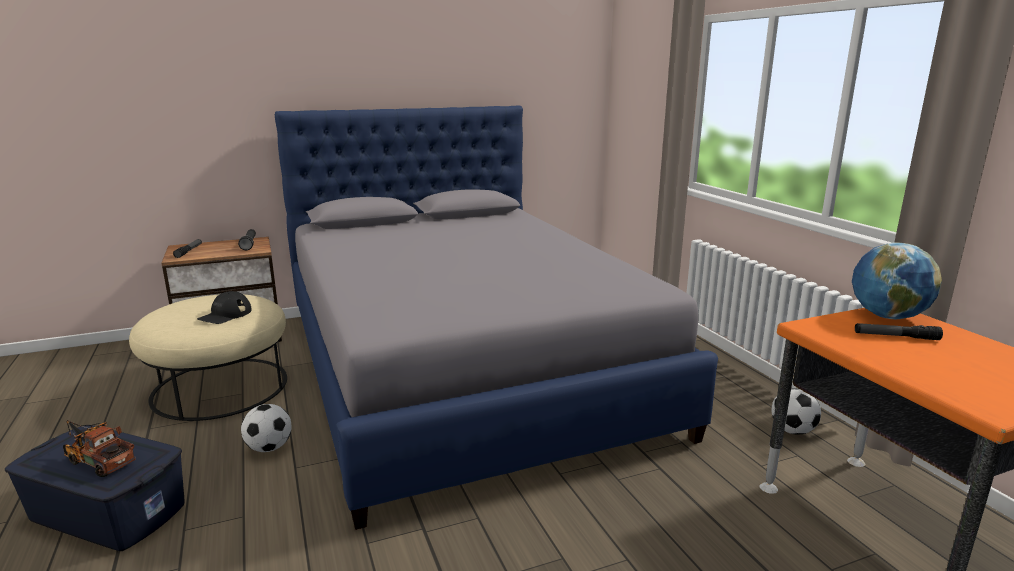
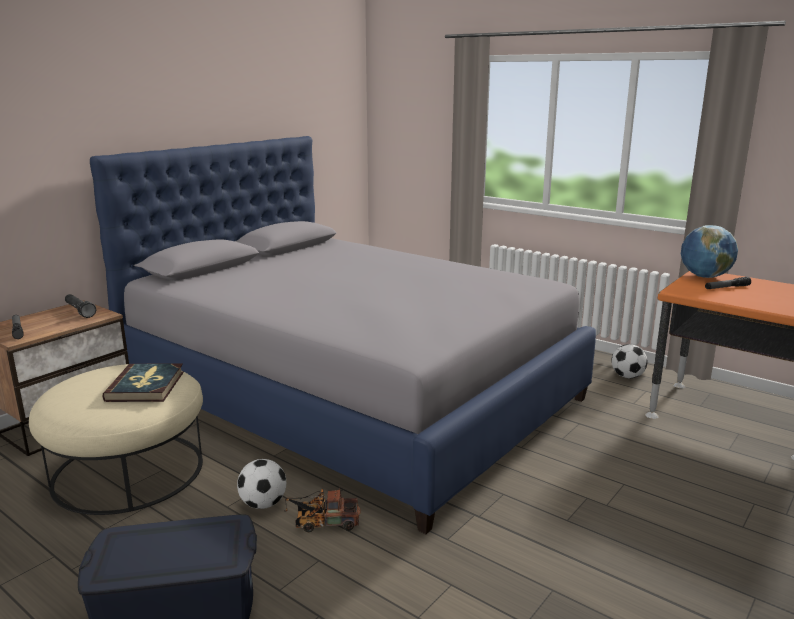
camera: 30 degrees left, 0 degrees up
toy truck [63,420,136,477] -> toy truck moved to [284,488,361,532]
black cap [197,291,252,324] -> book [103,363,184,402]

